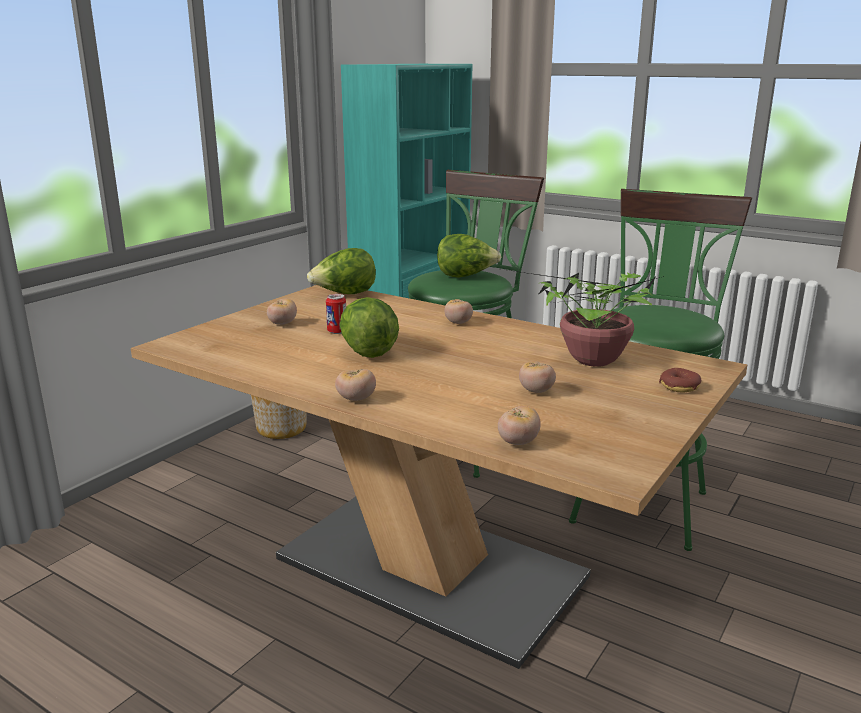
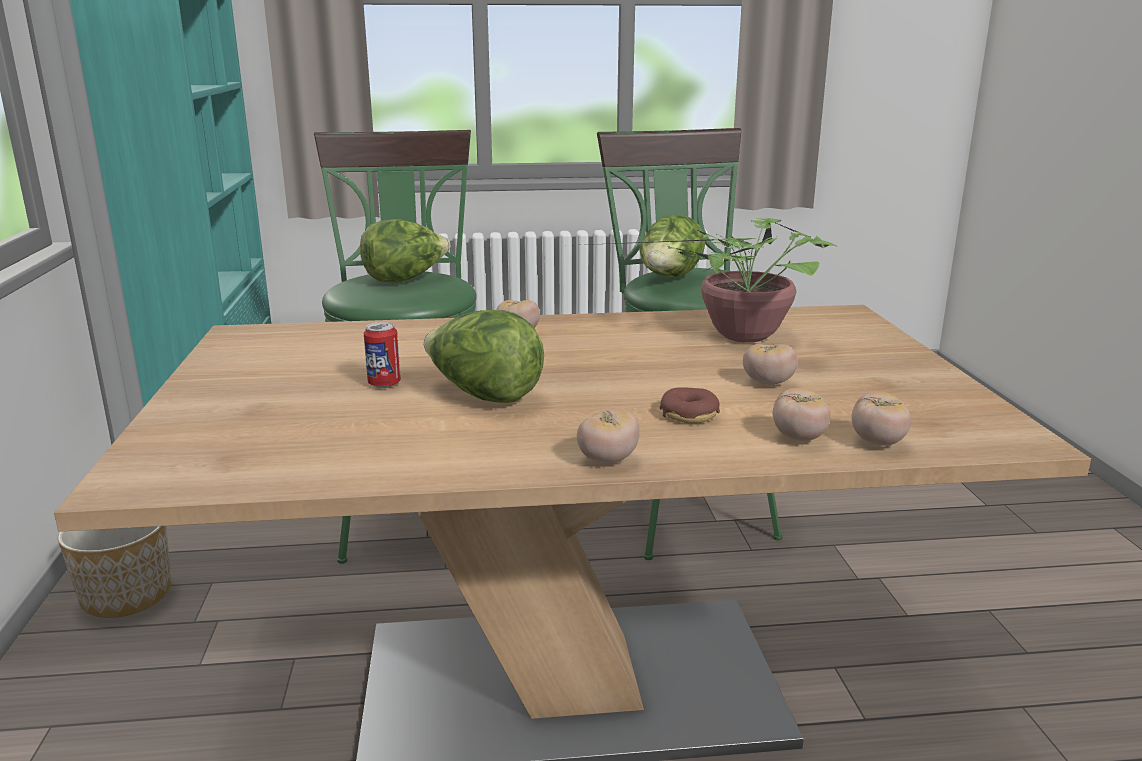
camera: 40 degrees left, 0 degrees up
tomato [267,299,297,325] -> tomato moved to [773,388,830,441]
lettuce [307,248,376,294] -> lettuce moved to [640,214,705,277]
donut [659,368,701,393] -> donut moved to [660,387,720,423]

